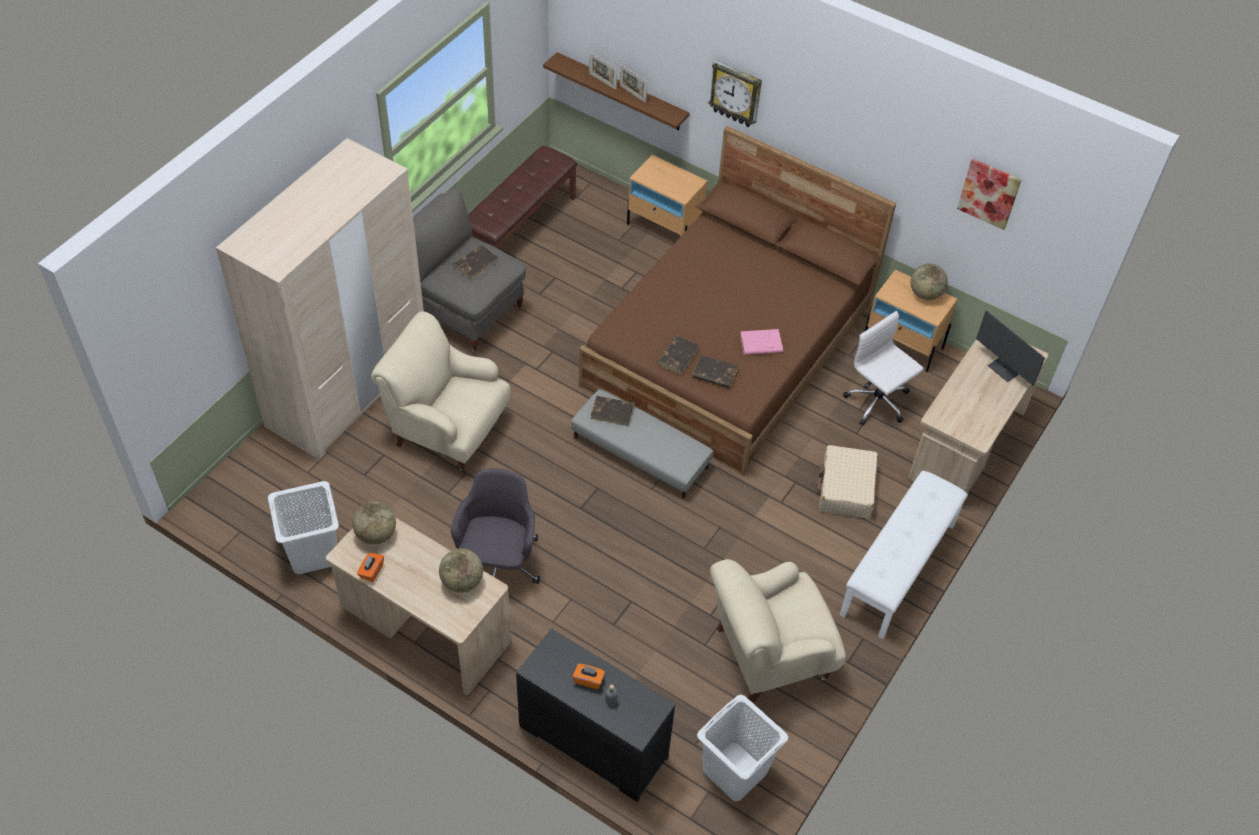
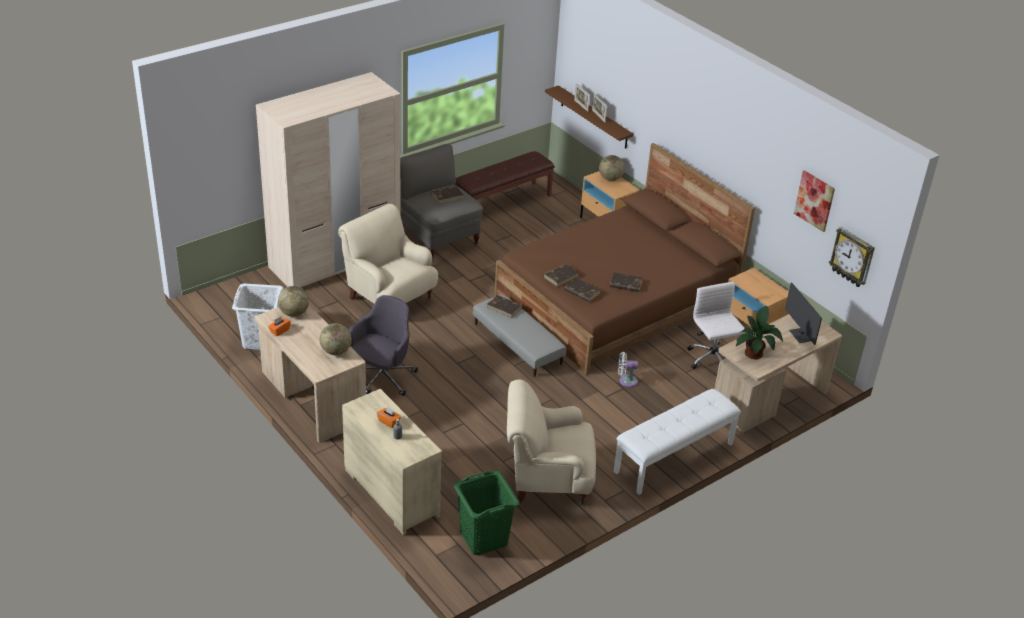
camera: 20 degrees right, 15 degrees down
black dresser [516,628,676,802] -> beige dresser [342,389,442,535]
white laundry basket [697,695,788,801] -> green laundry basket [454,471,520,555]
wall clock [708,60,762,127] -> wall clock moved to [829,227,875,287]
pink book [740,329,783,355] -> brown book [610,272,643,292]
beige suitcase [817,445,878,519] -> none
globe [910,264,948,300] -> globe moved to [599,155,625,181]
none -> white fan [618,352,638,387]
none -> potted plant [736,306,783,360]

